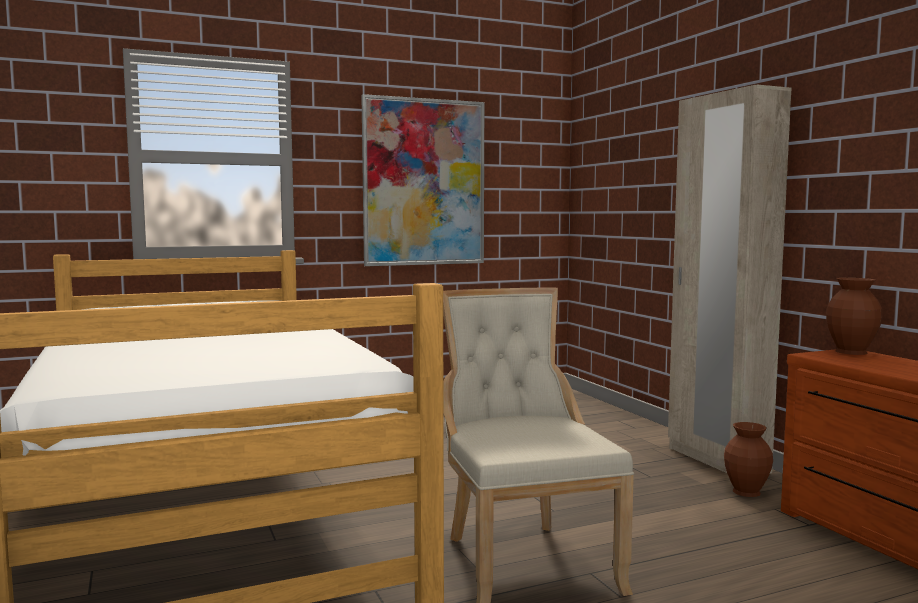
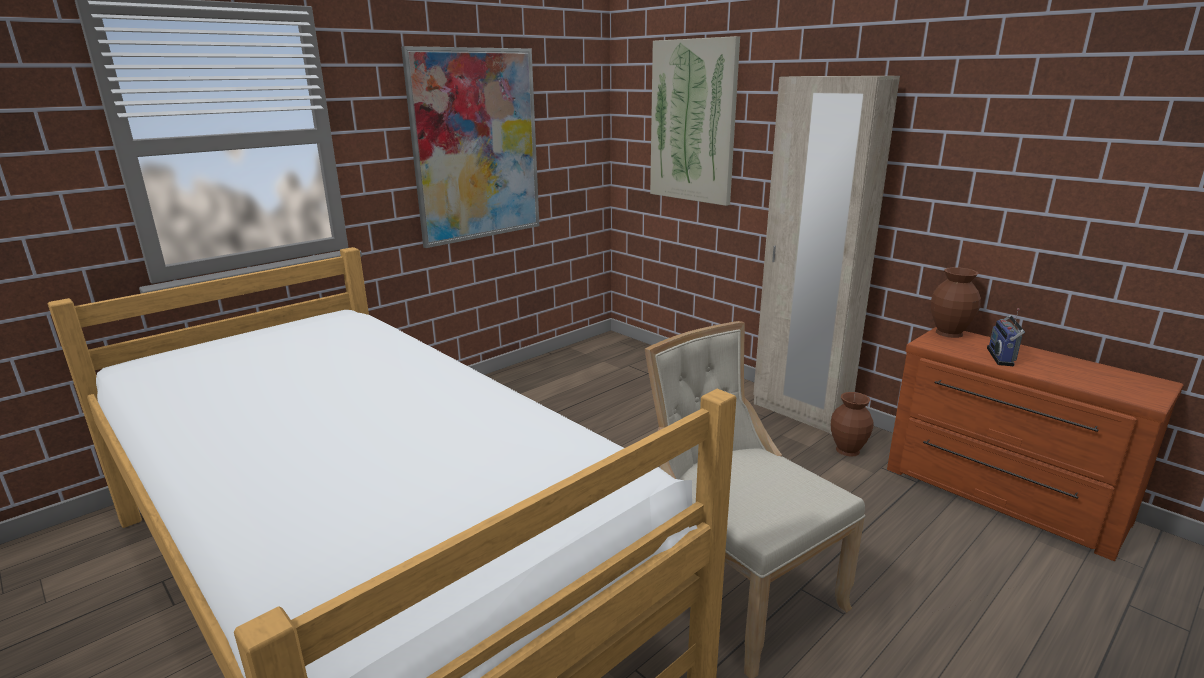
camera: 20 degrees left, 15 degrees up
none -> picture [650,36,740,206]
none -> radio [987,308,1025,366]

